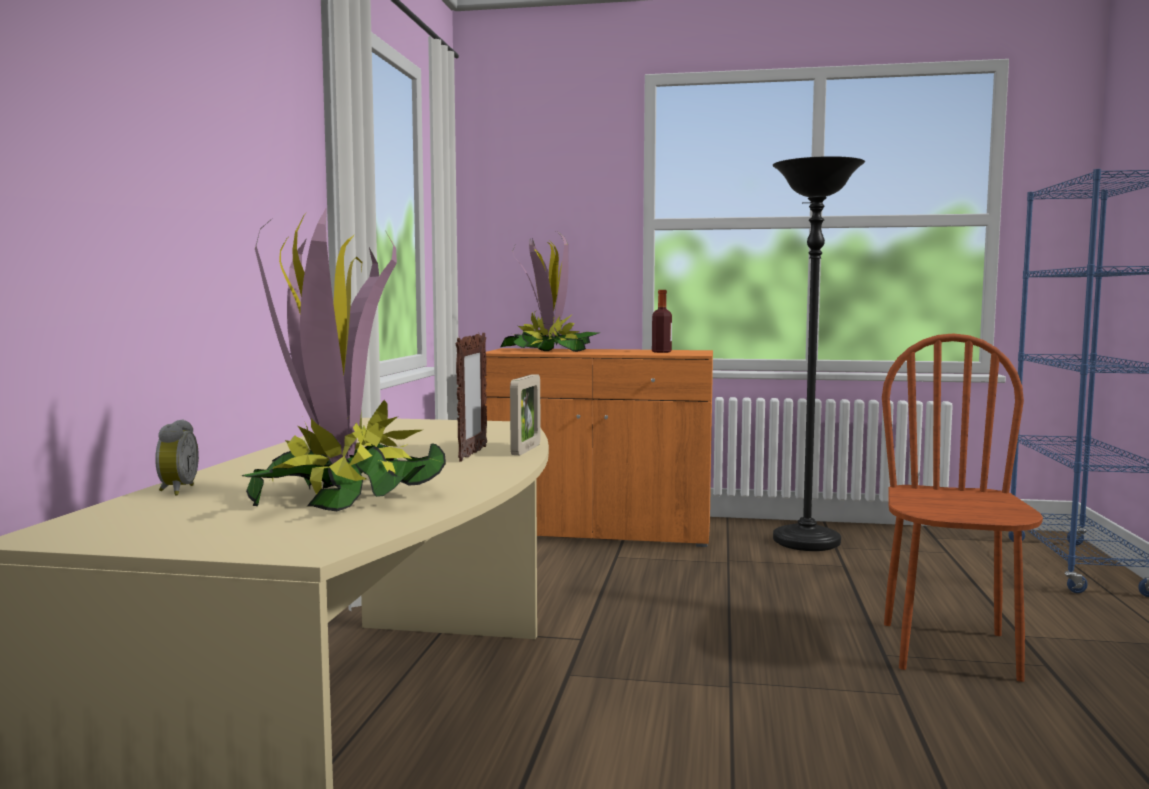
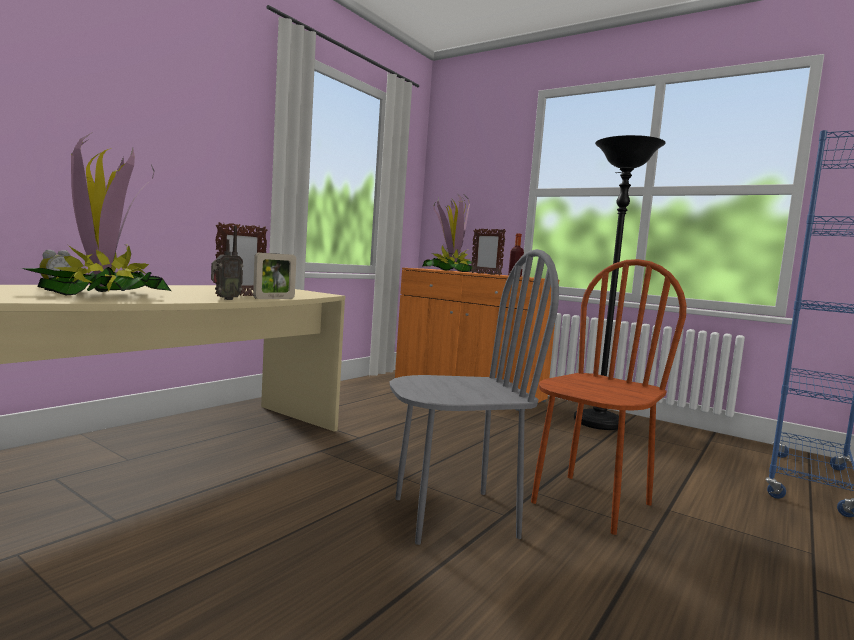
camera: 25 degrees right, 0 degrees up
none -> radio [211,226,243,300]
none -> grey chair [390,249,559,545]
none -> picture frame [471,229,506,276]

